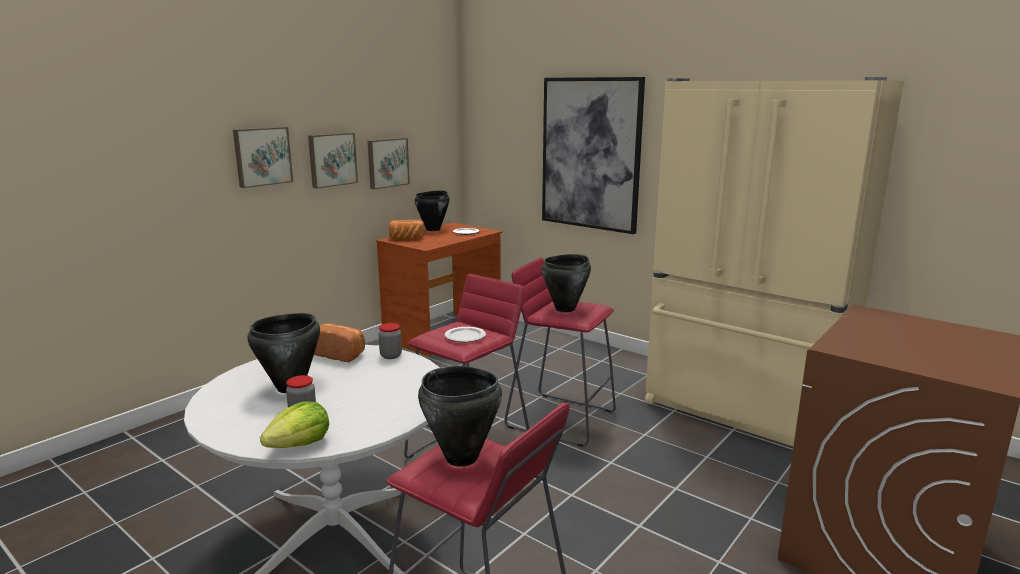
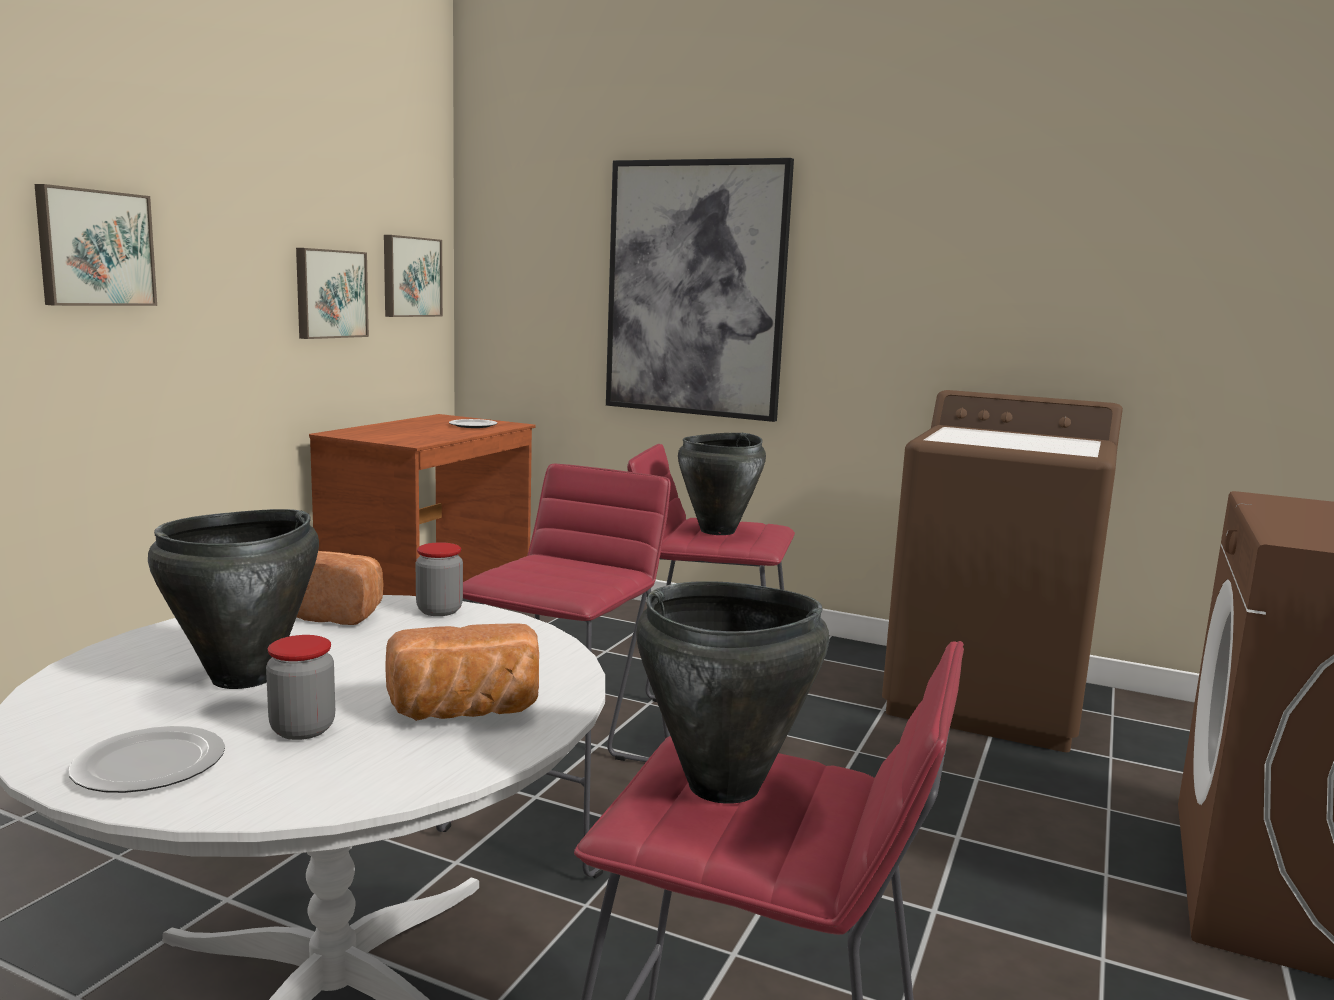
camera: 15 degrees left, 5 degrees down
lettuce [260,401,329,448] -> none
picture [308,133,358,189] -> picture moved to [384,235,443,317]
bread [389,220,425,239] -> bread moved to [385,623,539,721]
black cooking pot [415,190,449,231] -> none
plate [445,327,486,342] -> plate moved to [68,726,225,793]
beige fridge [645,77,904,446] -> brown washing machine [882,390,1123,752]

